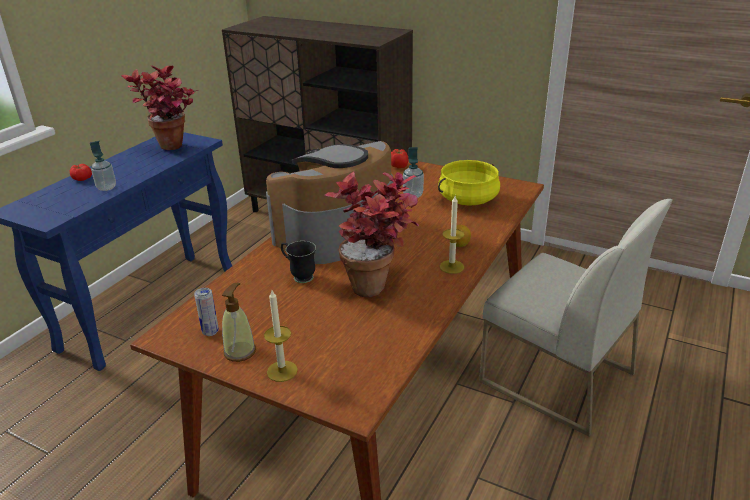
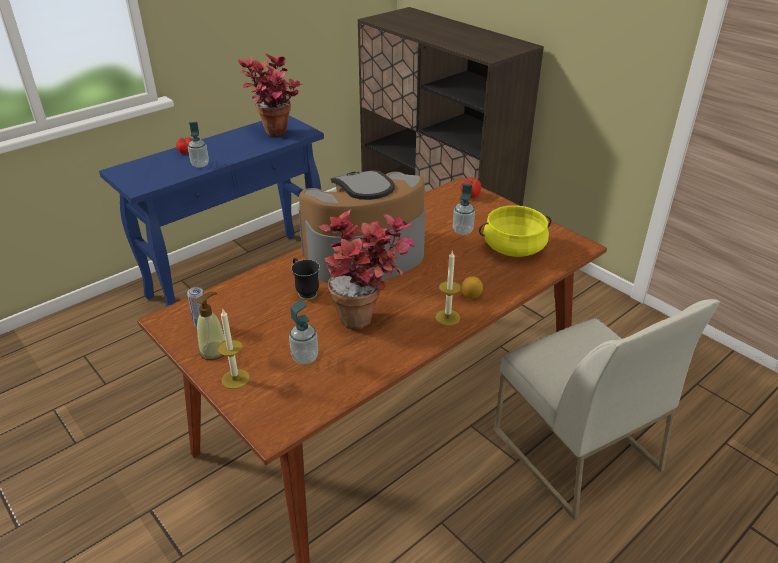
camera: 20 degrees right, 5 degrees up
none -> soap dispenser [289,300,318,364]

